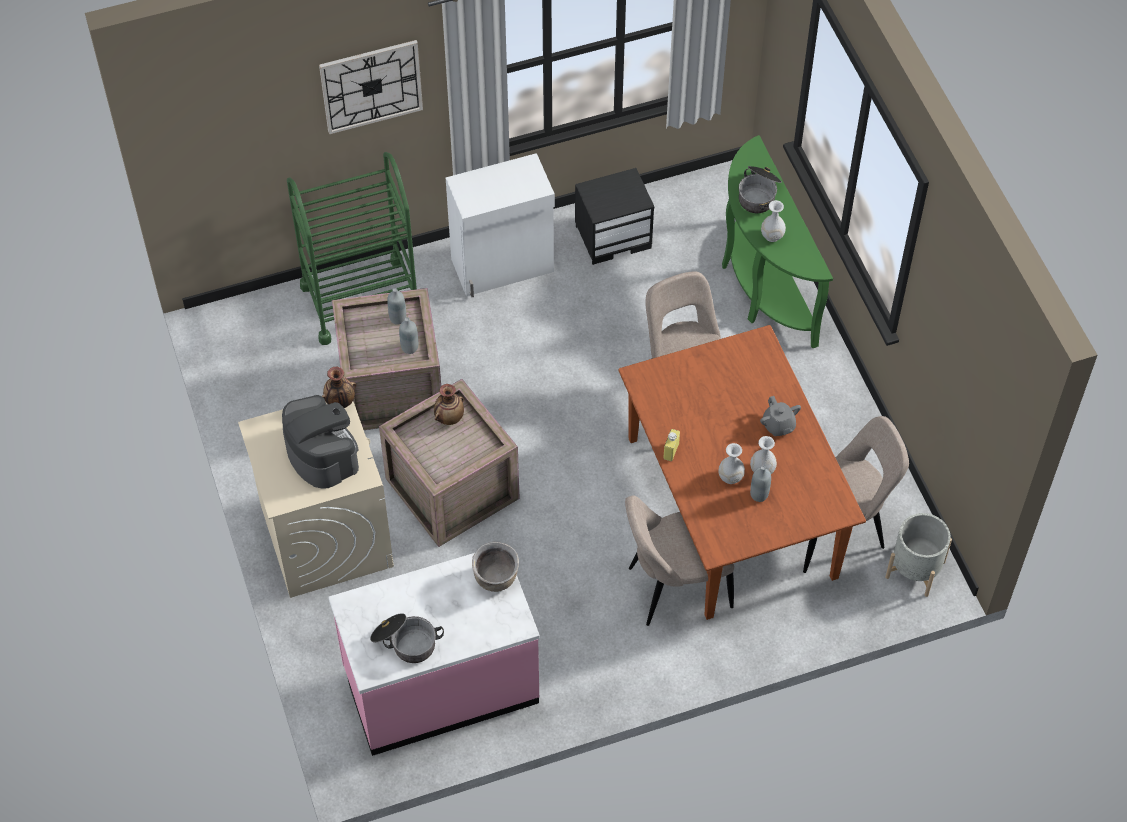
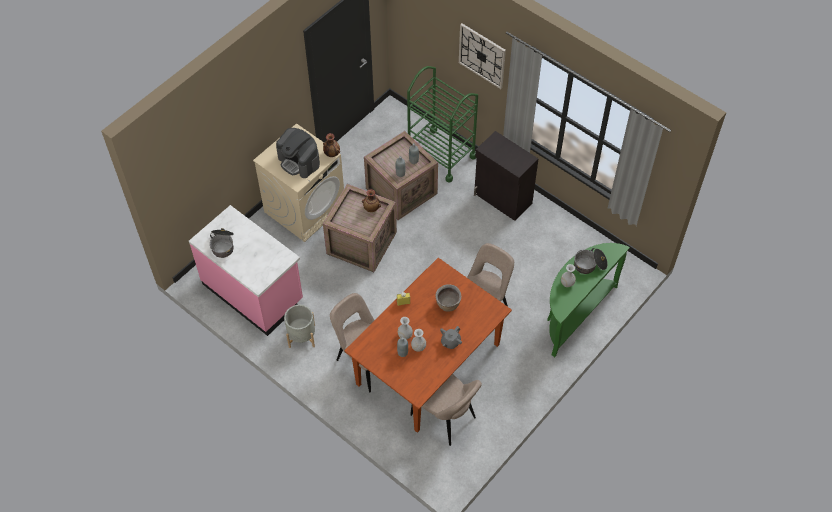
camera: 60 degrees right, 0 degrees up
coffee machine [282,395,359,489] -> coffee machine turned 105 degrees clockwise [276,128,320,178]
white cabinet [446,153,555,297] -> black cabinet [474,131,538,221]
brown cooking pot [472,542,519,592] -> brown cooking pot moved to [436,284,461,312]
black nightstand [575,168,654,265] -> none
grey planter [885,513,952,597] -> grey planter moved to [284,305,315,348]

